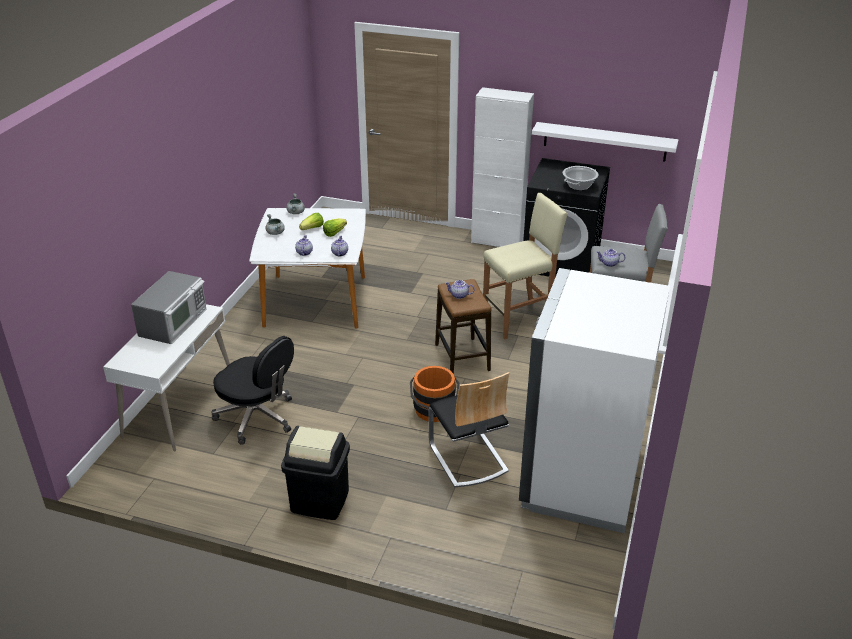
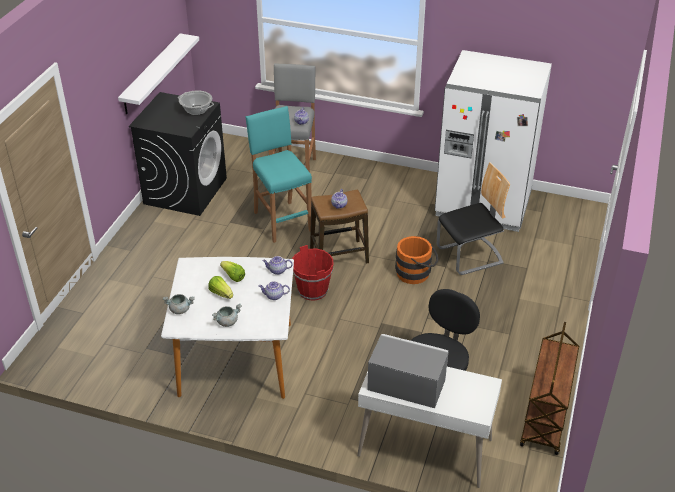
camera: 90 degrees left, 5 degrees up
black trash can [281,426,350,520] -> none
white cabinet [471,87,534,247] -> none
beige stool [483,193,568,339] -> turquoise stool [245,106,312,243]
none -> red bucket [292,245,334,301]
none -> brown cart [520,322,579,455]

